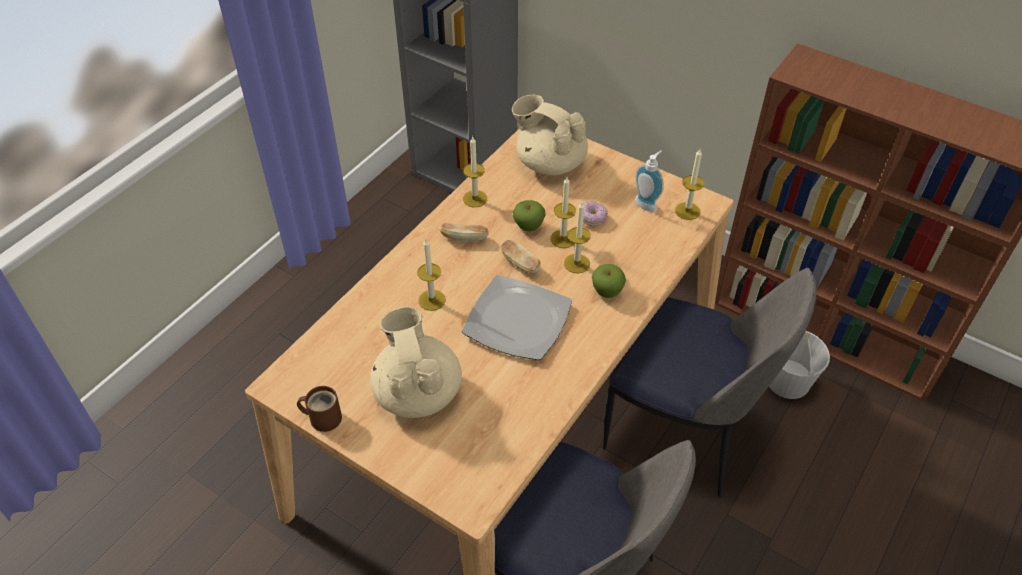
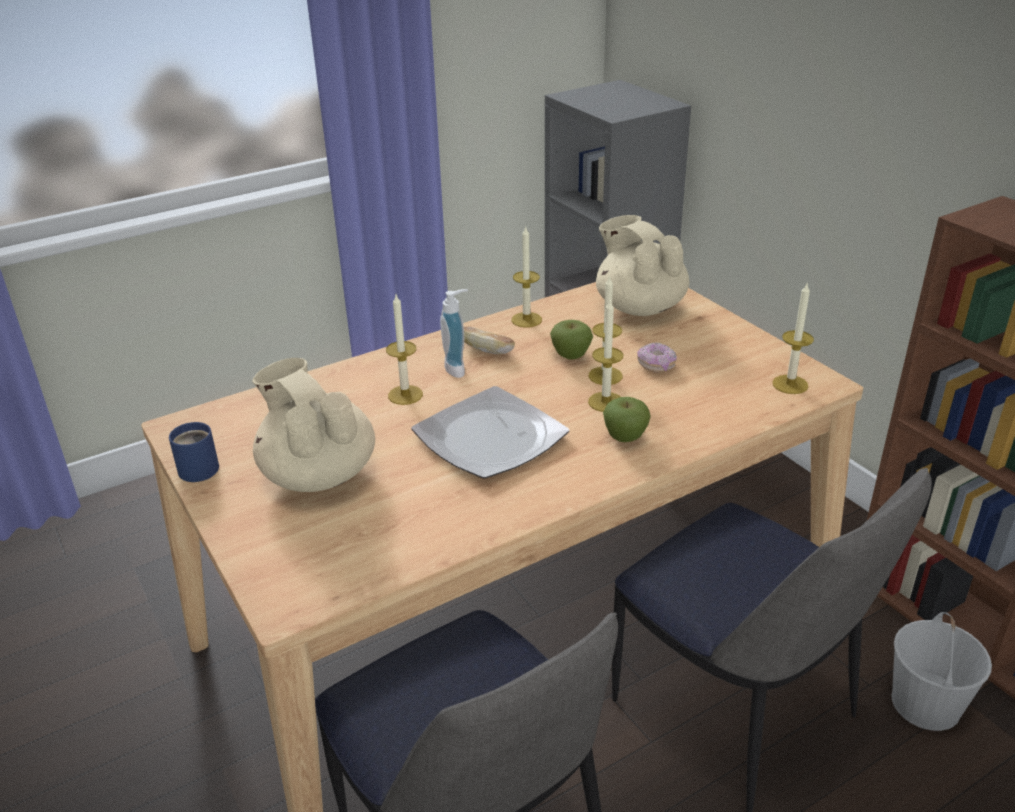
camera: 25 degrees right, 15 degrees down
brown mug [297,386,342,432] -> blue mug [169,422,219,482]
beige teapot [370,307,462,418] -> beige teapot turned 45 degrees counterclockwise [252,358,375,492]
bread [501,240,541,274] -> none
soap dispenser [635,150,664,212] -> soap dispenser moved to [440,289,468,378]

